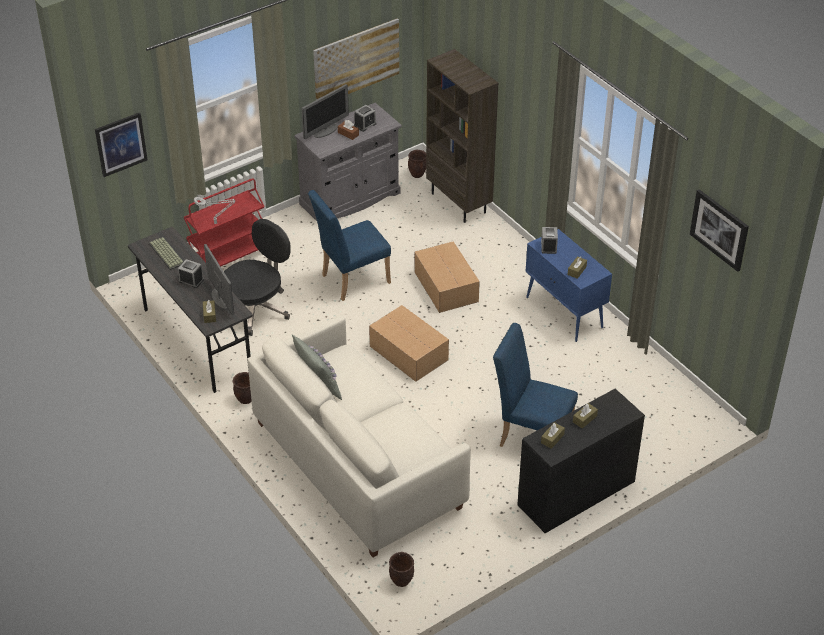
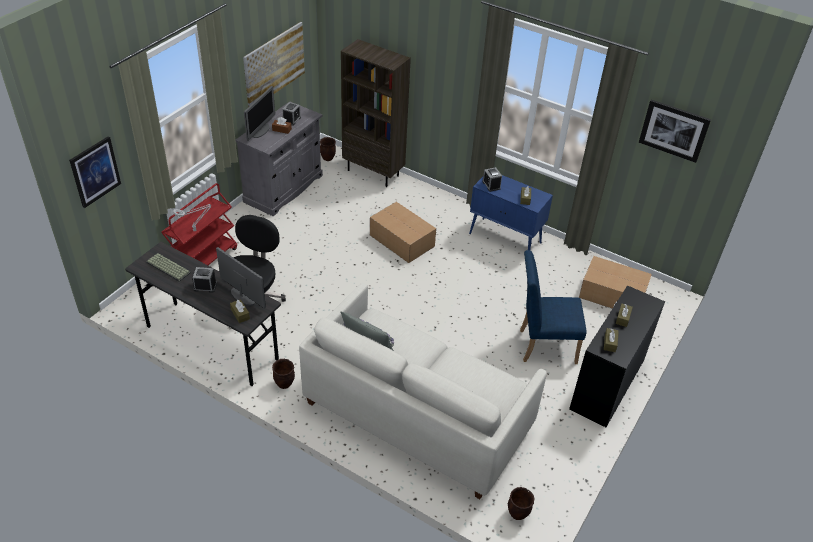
camera: 25 degrees left, 0 degrees up
blue chair [308,190,391,301] -> none
cardboard box [369,305,449,382] -> cardboard box moved to [579,256,652,309]

